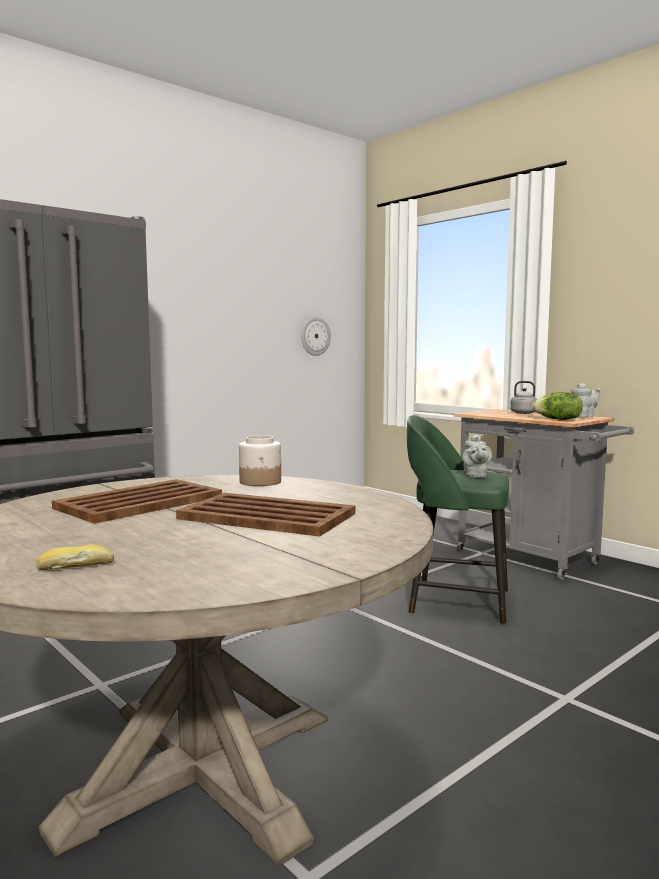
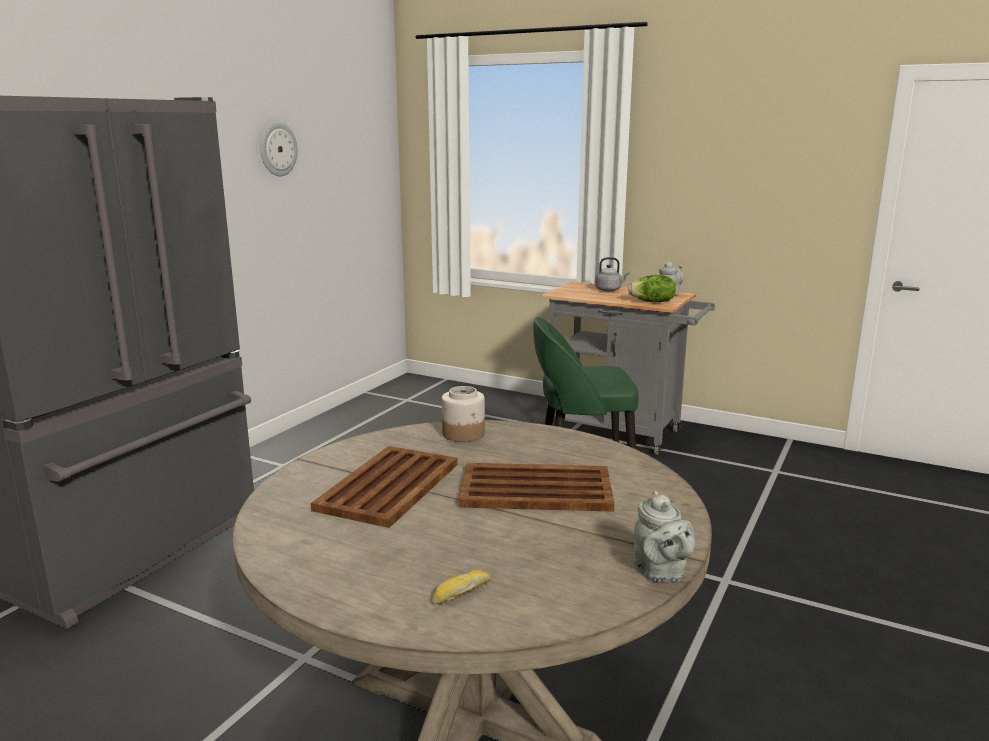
camera: 20 degrees left, 10 degrees up
wall clock [301,317,331,356] -> wall clock moved to [260,122,298,176]
grey teapot [463,434,492,478] -> grey teapot moved to [634,490,695,582]

